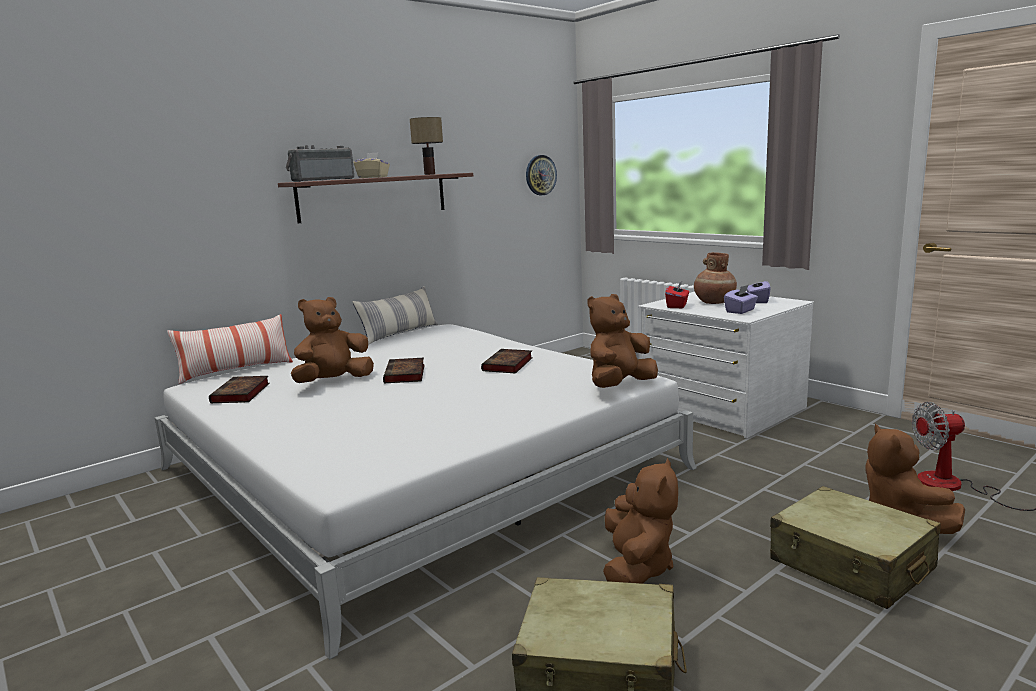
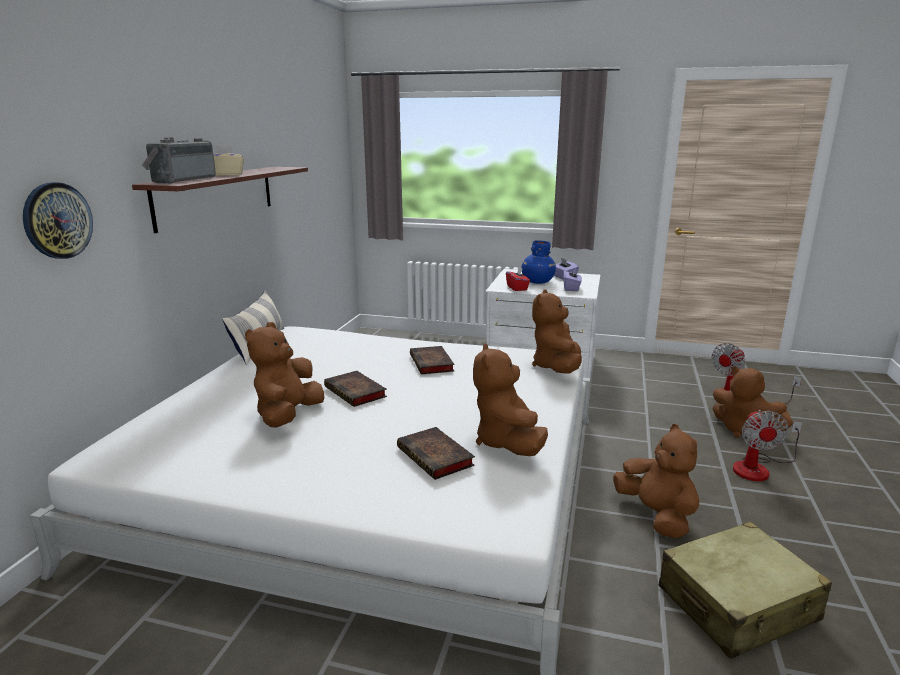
camera: 35 degrees left, 5 degrees up
pillow [167,314,293,384] -> none
book [209,376,270,403] -> book moved to [397,427,475,480]
table lamp [410,117,443,175] -> none
wall clock [526,155,557,195] -> wall clock moved to [23,182,93,259]
brown vase [694,252,737,304] -> blue vase [521,240,556,284]
beige suitcase [770,486,940,609] -> fan [733,410,802,481]
none -> brown plush toy [473,343,548,456]

